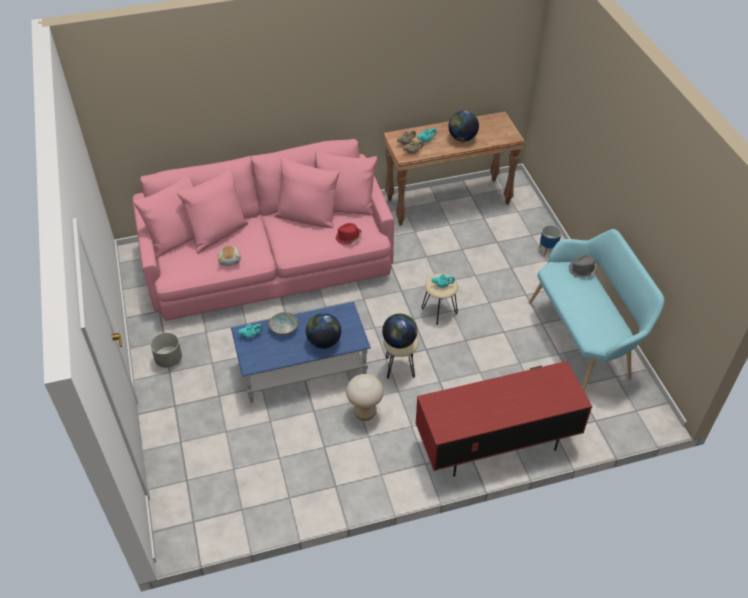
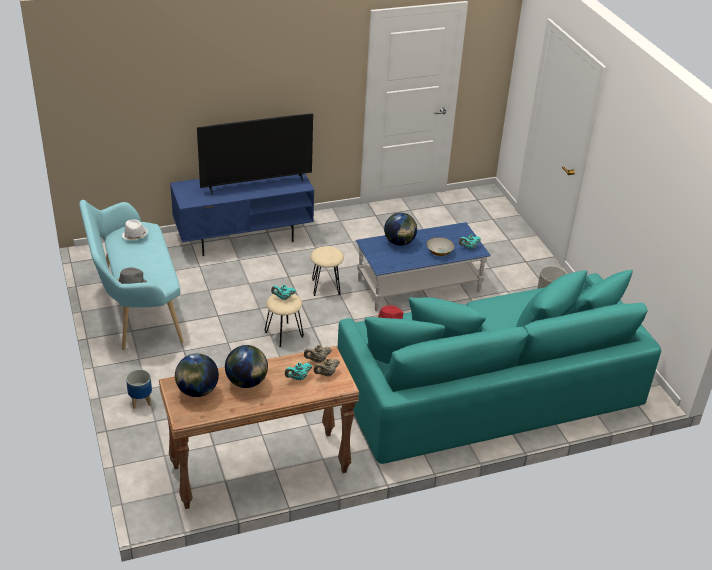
camera: 175 degrees right, 10 degrees down
pink sofa [132,139,394,321] -> turquoise sofa [338,270,661,464]
plush toy [217,245,241,266] -> none
beige stool [346,374,384,421] -> none
globe [382,314,417,349] -> globe moved to [175,354,219,397]
red tv stand [415,361,592,477] -> blue tv stand [170,174,314,256]
none -> white hat [122,219,148,240]
none -> television [197,113,313,195]

